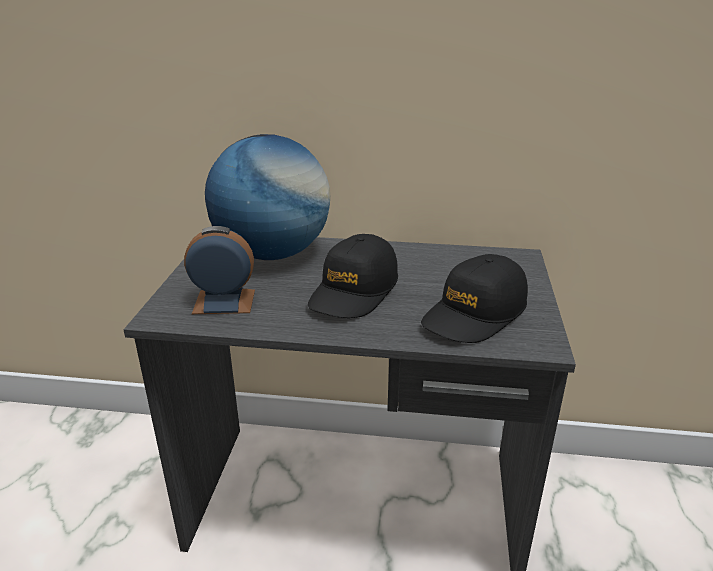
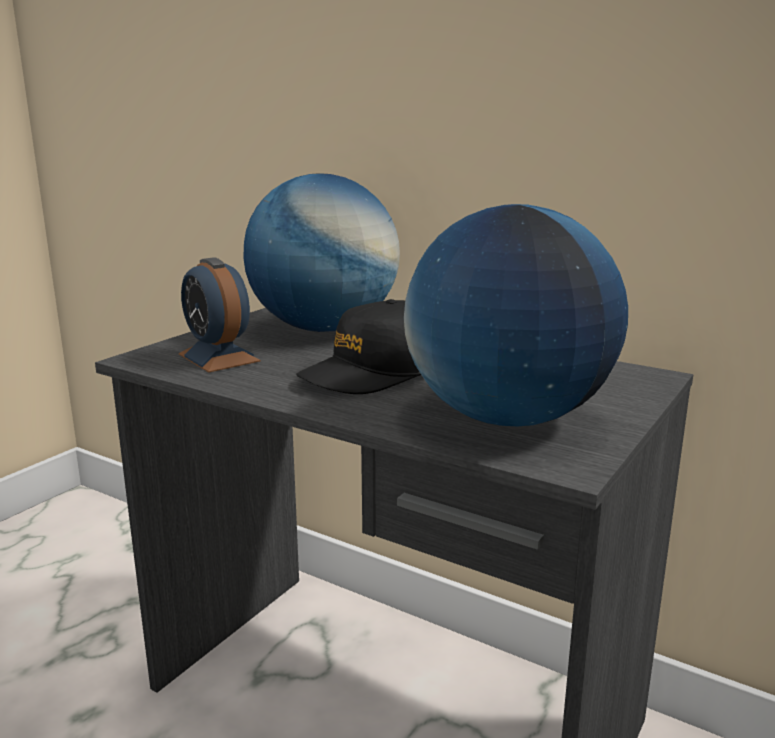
camera: 25 degrees right, 10 degrees down
alarm clock [184,226,255,314] -> alarm clock turned 150 degrees counterclockwise [179,257,261,373]
black cap [421,254,528,343] -> globe [404,204,628,426]

